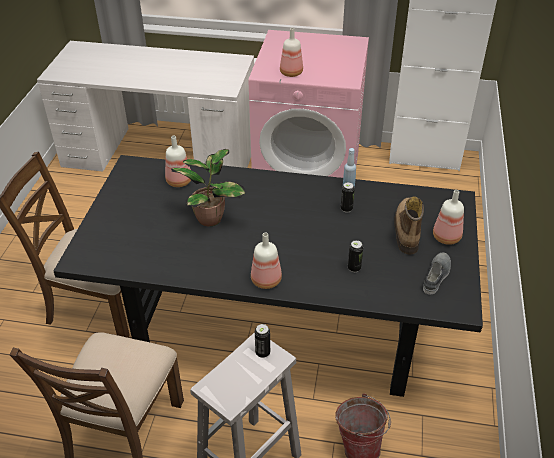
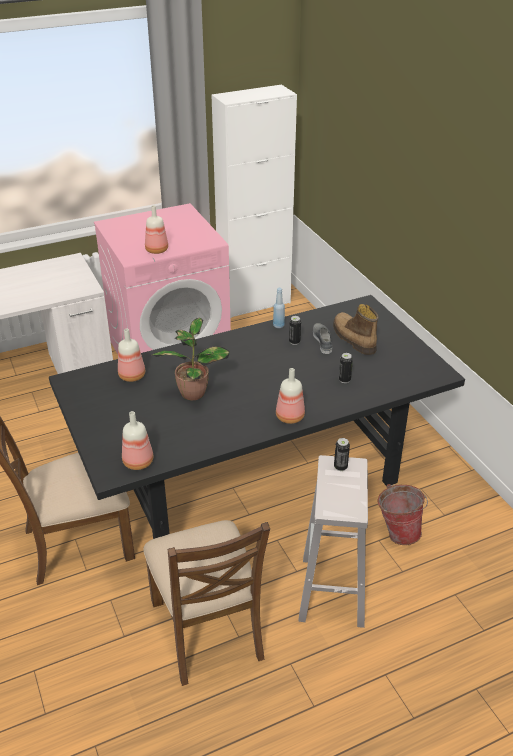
camera: 35 degrees left, 5 degrees down
grey shoe [423,253,451,295] -> grey shoe moved to [313,323,332,354]
bottle [433,190,464,245] -> bottle moved to [122,411,153,470]

